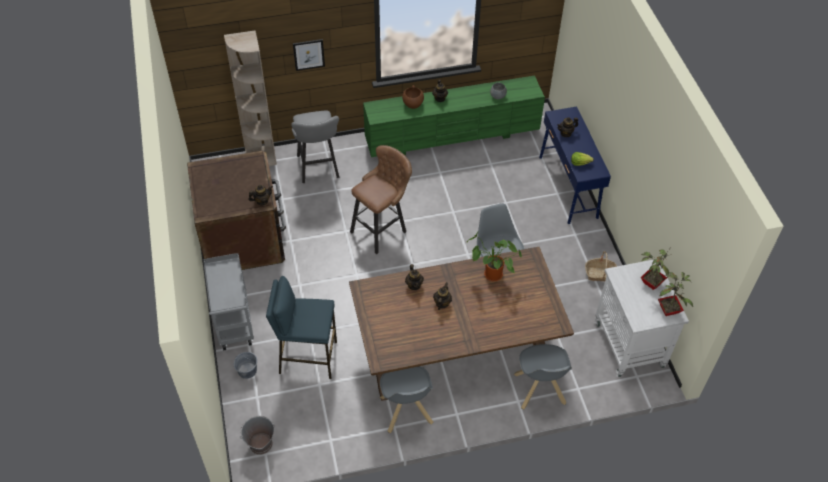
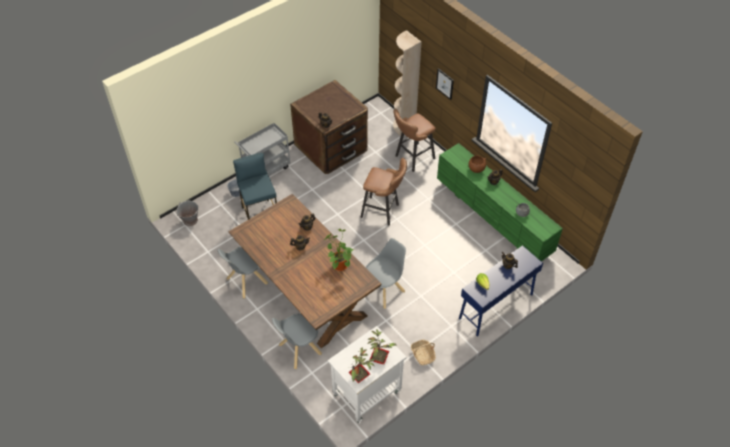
camera: 65 degrees right, 0 degrees up
grey stool [291,111,339,183] -> brown stool [394,109,435,172]

